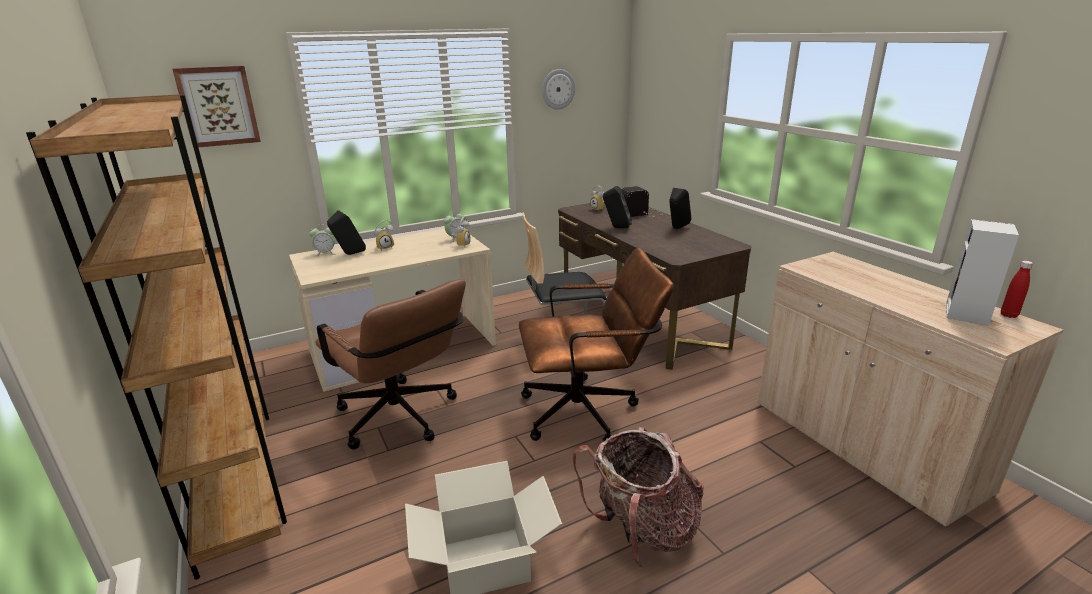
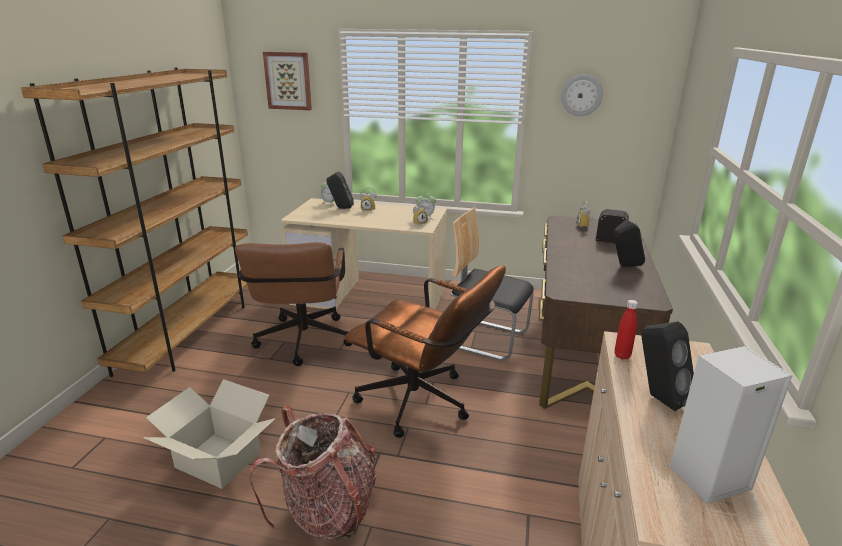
camera: 40 degrees right, 0 degrees up
black speaker [603,186,632,228] -> black speaker moved to [641,322,694,411]
red bottle [1001,261,1033,318] -> red bottle moved to [614,300,638,359]

